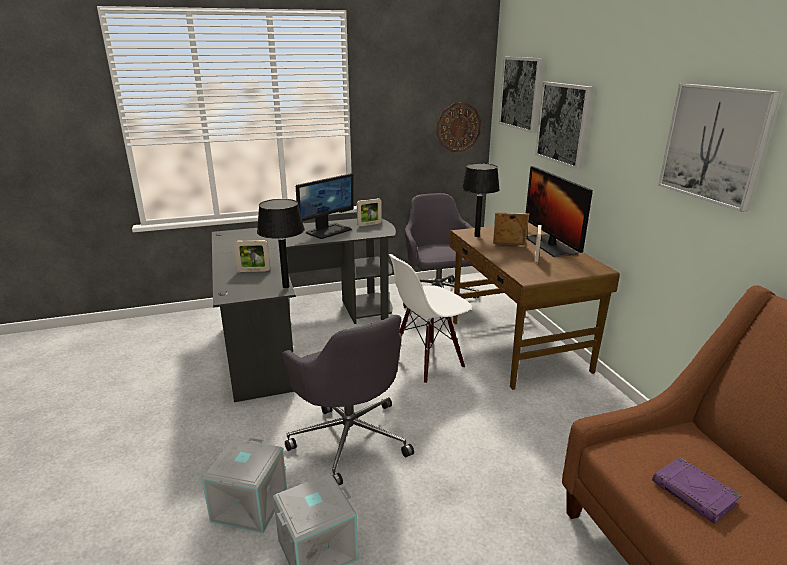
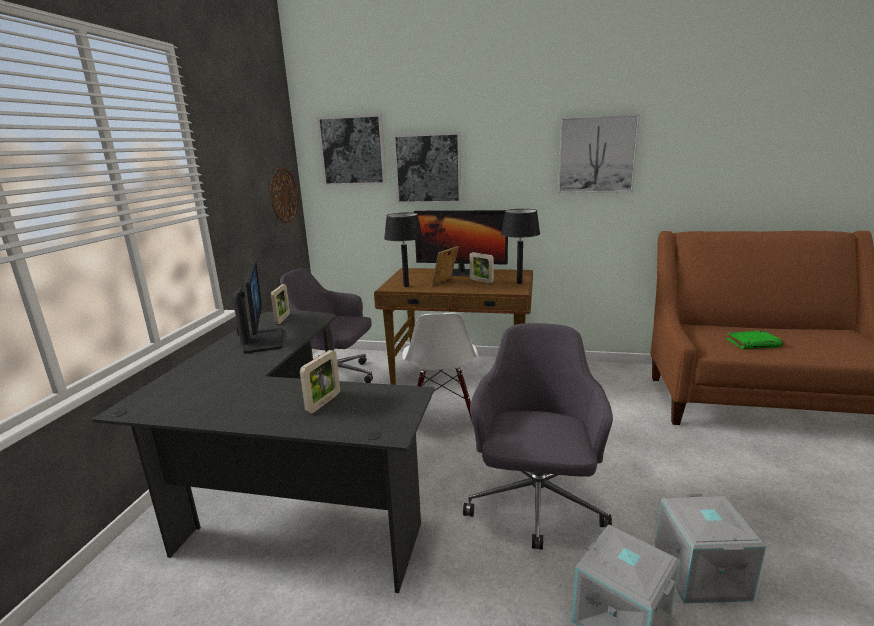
camera: 60 degrees left, 5 degrees down
black table lamp [257,199,305,288] -> black table lamp moved to [501,209,540,284]
grey office chair [282,315,414,485] -> grey office chair turned 75 degrees counterclockwise [463,323,613,550]
purple book [652,457,741,524] -> green book [726,331,783,349]

